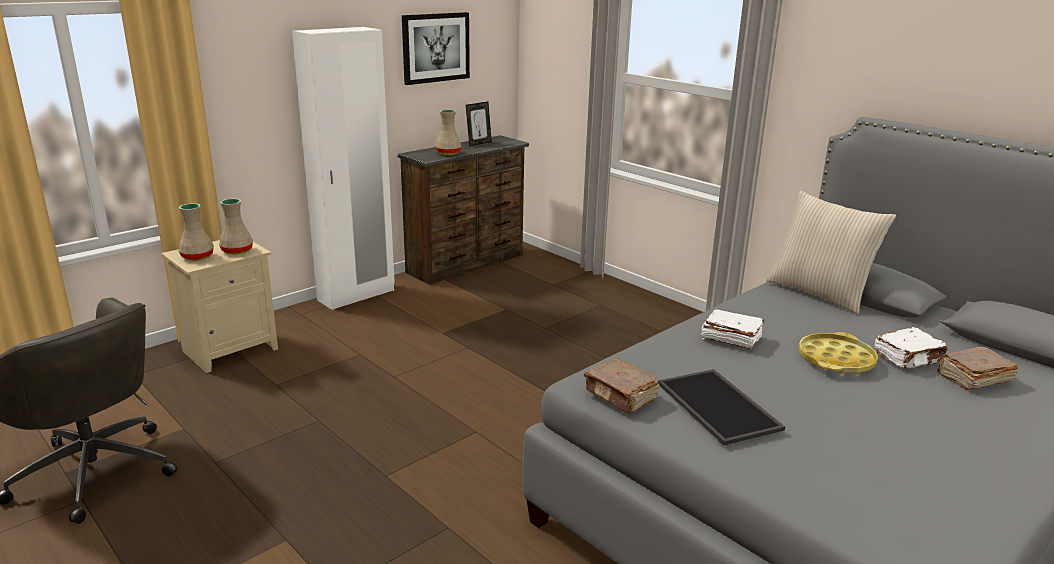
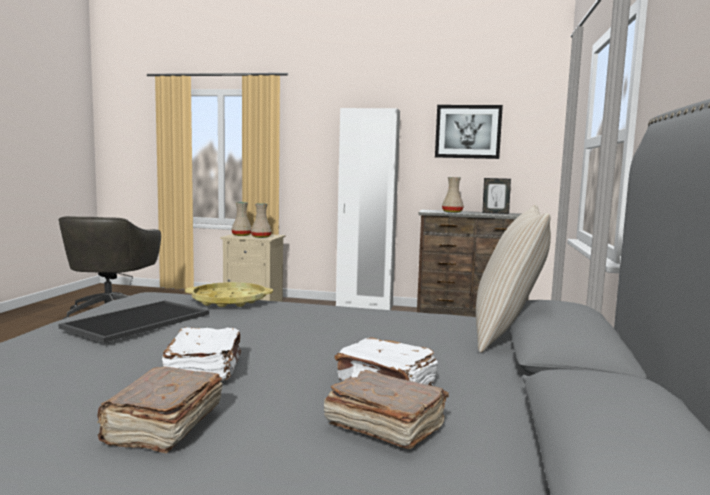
camera: 55 degrees right, 15 degrees down
brown book [584,358,659,414] -> brown book moved to [97,367,223,453]
white book [701,309,764,349] -> white book moved to [162,327,241,381]
yellow tray [798,332,878,374] -> yellow tray moved to [185,282,273,307]

